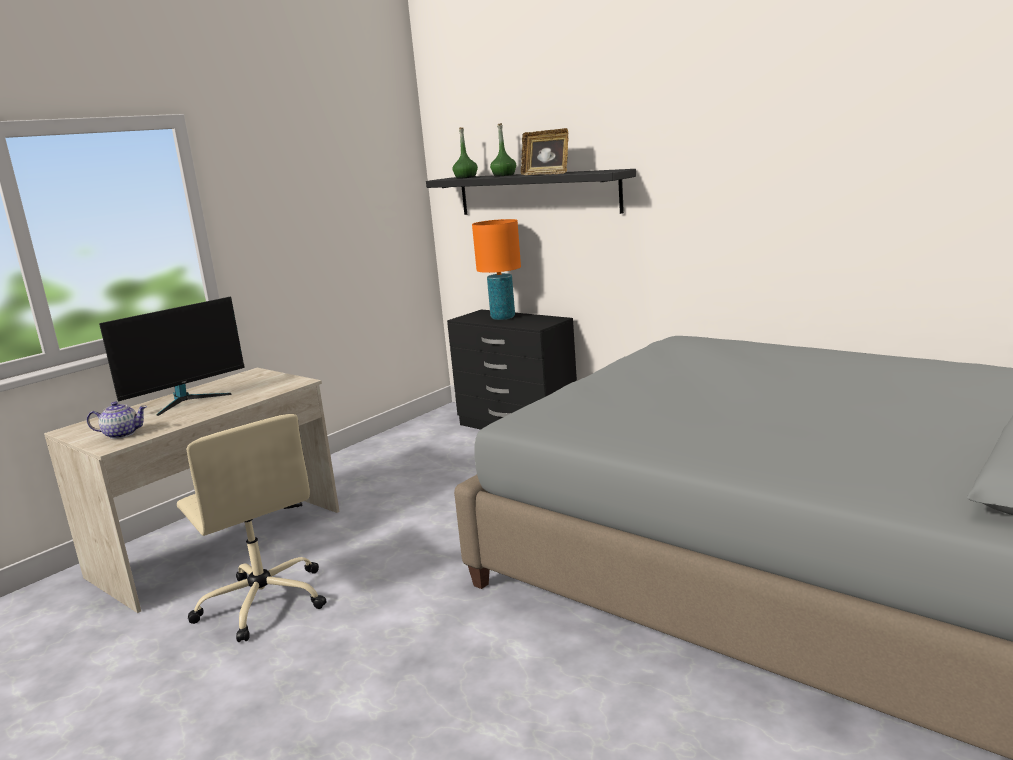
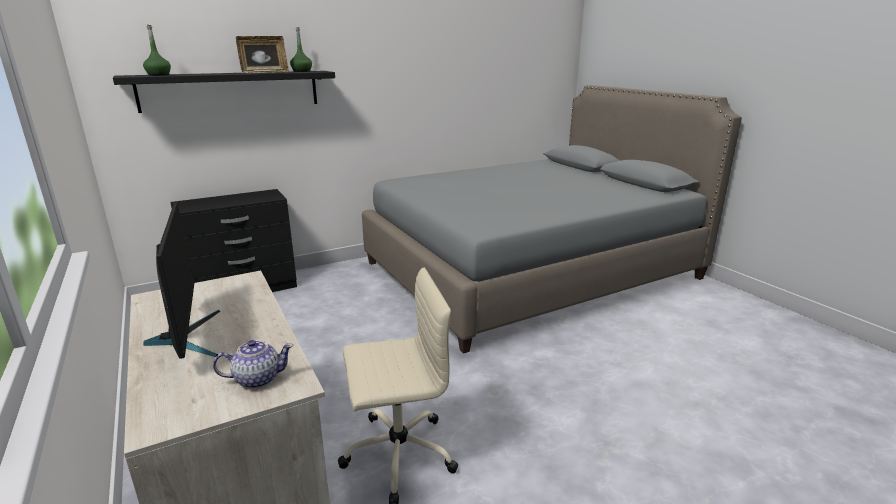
camera: 70 degrees left, 5 degrees up
teapot [87,401,147,439] -> teapot turned 60 degrees clockwise [213,340,294,389]
orange table lamp [472,219,521,320] -> none
green bottle [490,123,516,177] -> green bottle moved to [290,27,312,72]

